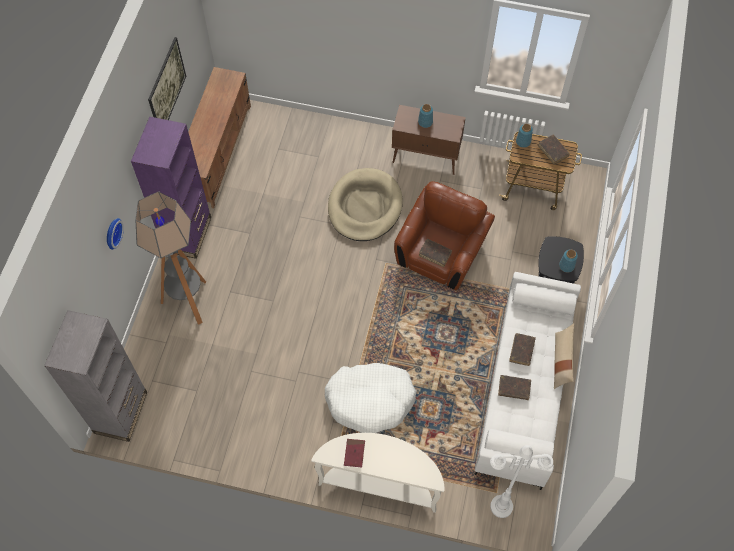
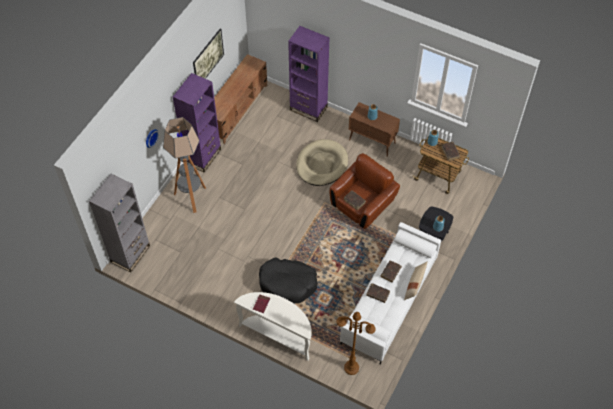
camera: 15 degrees right, 5 degrees down
white dog bed [325,363,416,433] -> black dog bed [259,257,318,303]
white floor lamp [490,445,553,518] -> brown floor lamp [336,312,376,375]
none -> purple bookcase [288,26,330,122]

